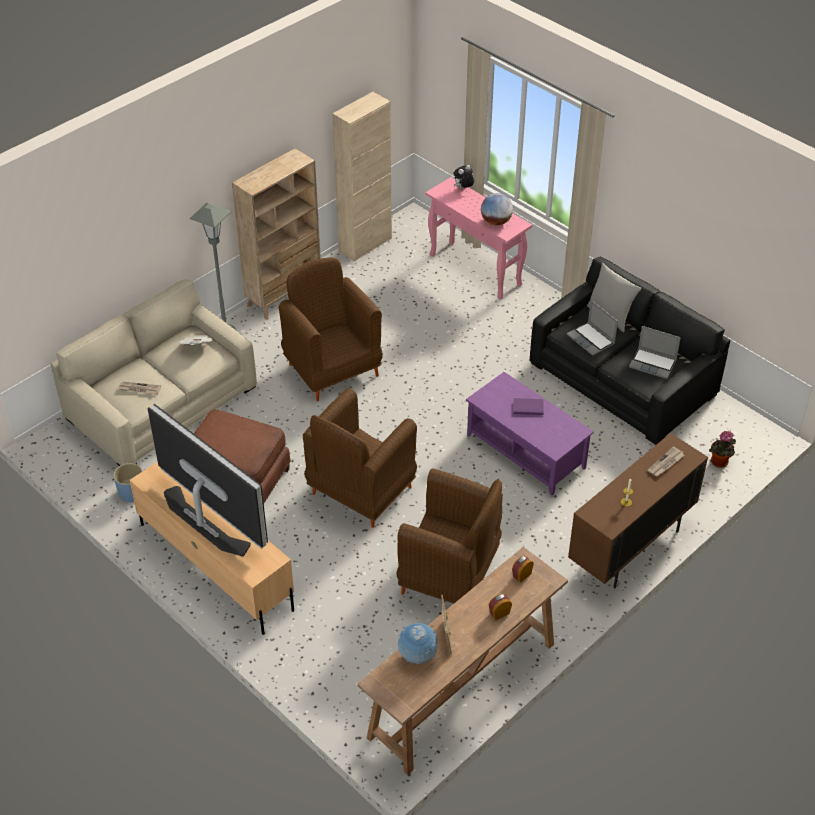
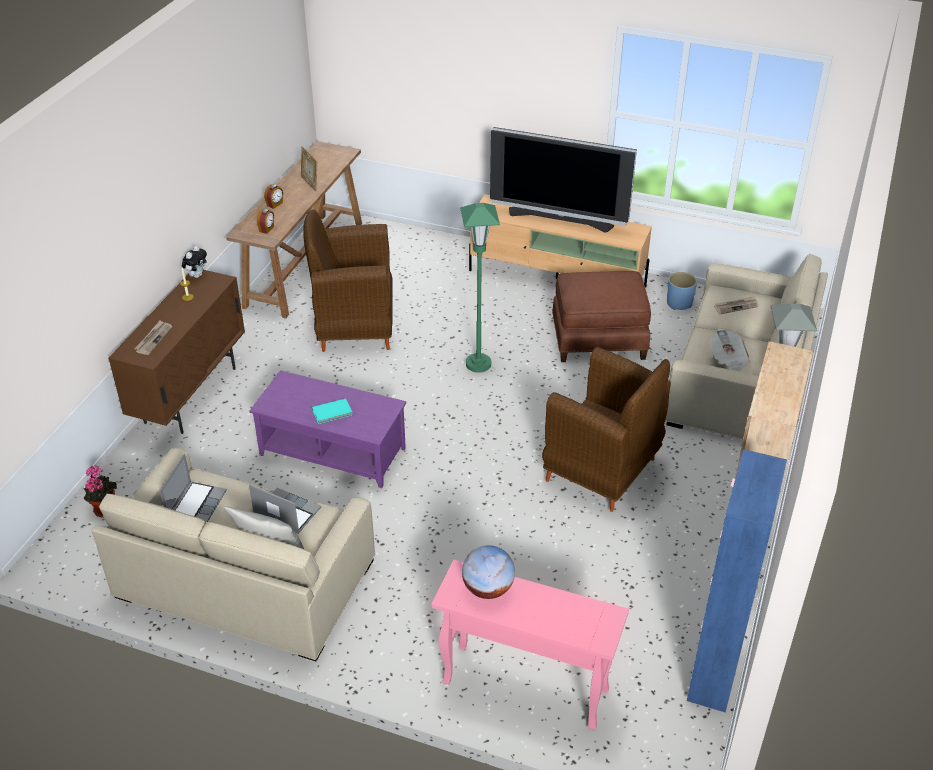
camera: 155 degrees right, 5 degrees down
brown armchair [303,388,417,528] -> green floor lamp [460,203,500,373]
beige cabinet [332,92,392,262] -> blue cabinet [687,449,787,712]
globe [398,623,438,664] -> none
plush toy [453,165,474,189] -> plush toy moved to [182,246,207,278]
purple book [513,398,544,415] -> turquoise book [312,398,352,424]
black sofa [530,256,730,445] -> beige sofa [92,448,375,661]
laptop [629,326,681,379] -> laptop turned 105 degrees clockwise [160,453,227,522]

